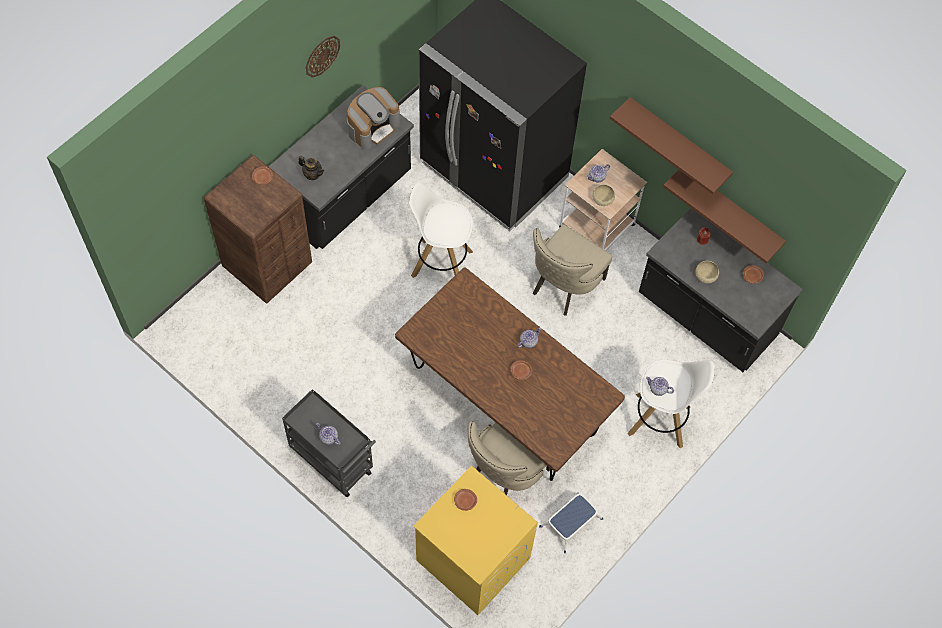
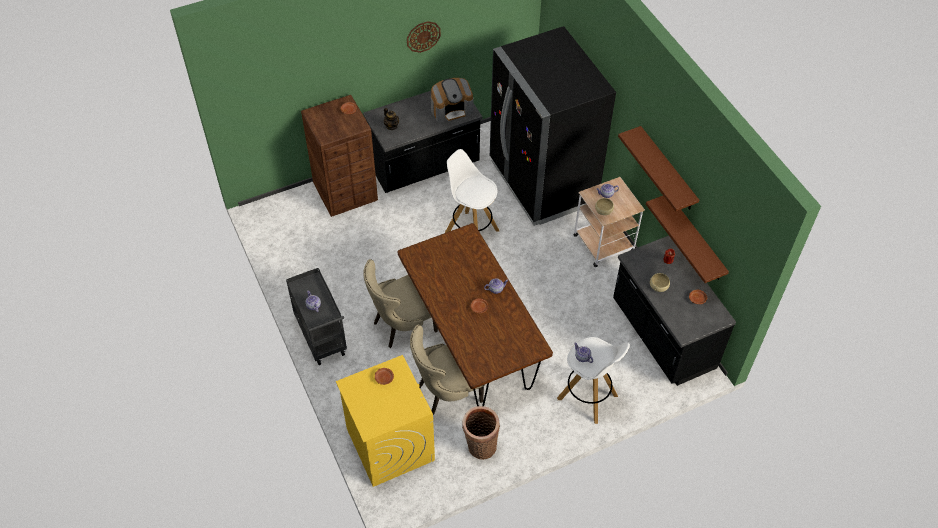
camera: 25 degrees right, 10 degrees down
beige chair [533,224,612,316] -> beige chair moved to [363,259,438,348]
blue step ladder [539,493,603,553] -> basket [462,406,500,460]

